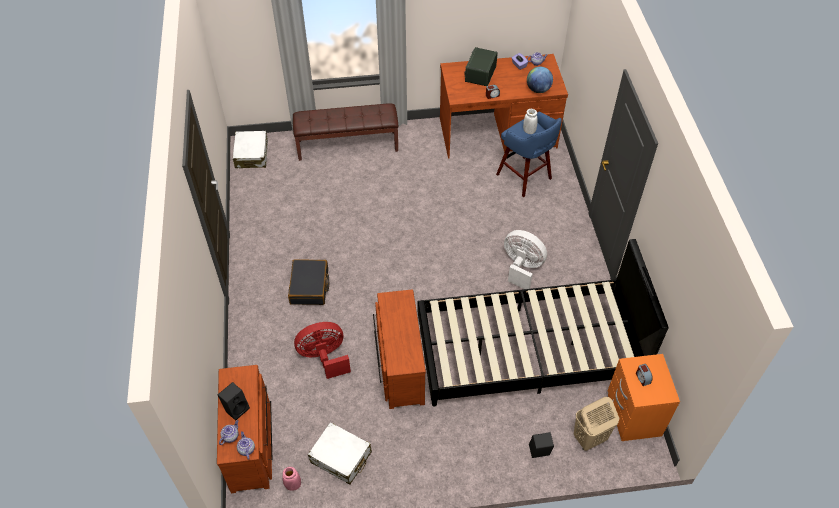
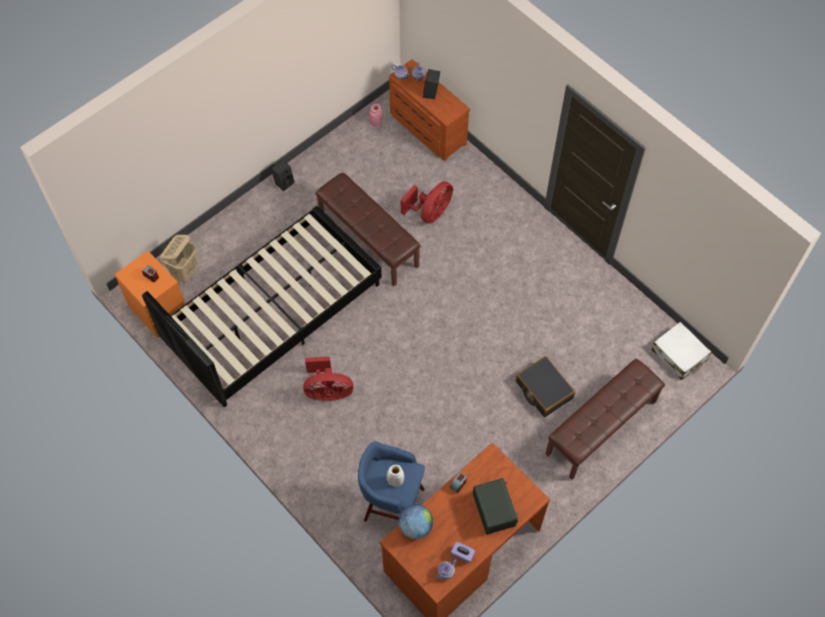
camera: 145 degrees right, 10 degrees up
black suitcase [288,259,329,305] -> black suitcase moved to [516,356,575,417]
white suitcase [308,422,372,485] -> none
brown dresser [373,289,426,409] -> brown bench [315,173,420,286]
white fan [504,230,547,289] -> red fan [303,356,353,401]
black speaker [529,432,554,458] -> black speaker moved to [271,160,295,191]

